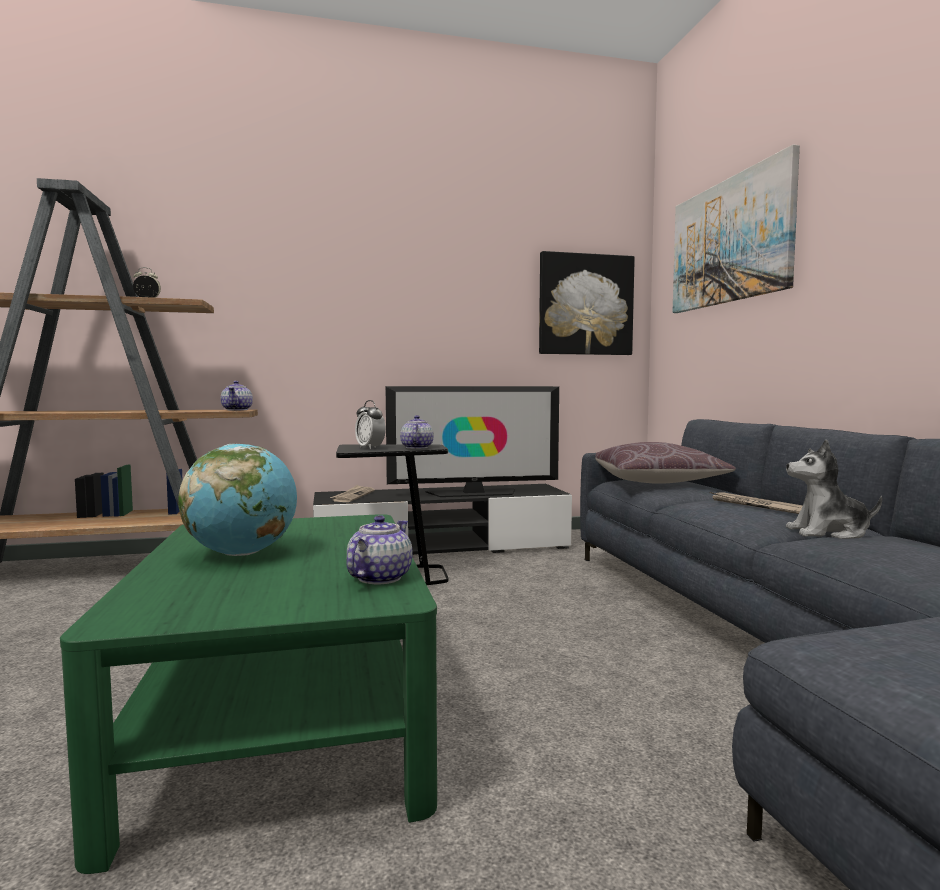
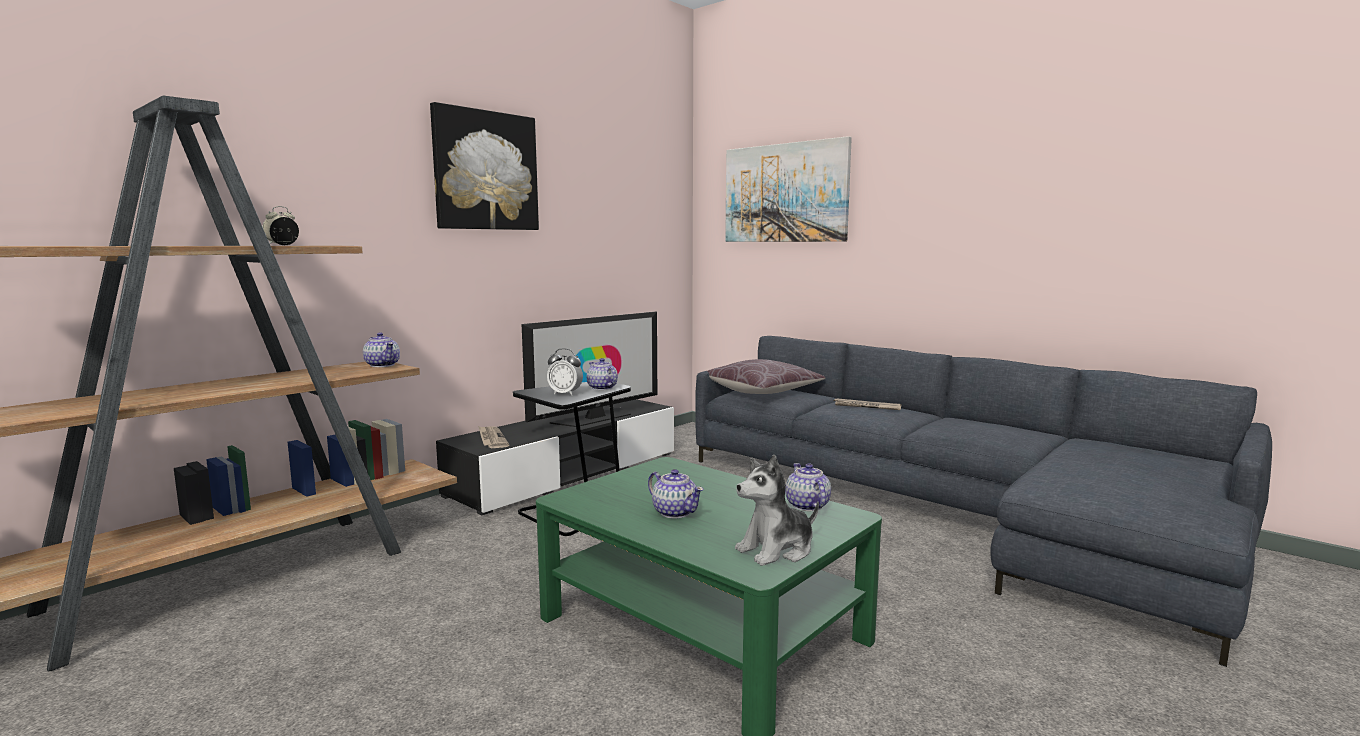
camera: 35 degrees left, 5 degrees up
globe [178,444,297,556] -> teapot [648,469,704,518]
picture [539,251,635,355] -> picture moved to [430,102,539,230]
plush toy [786,439,882,539] -> plush toy moved to [735,455,819,566]

